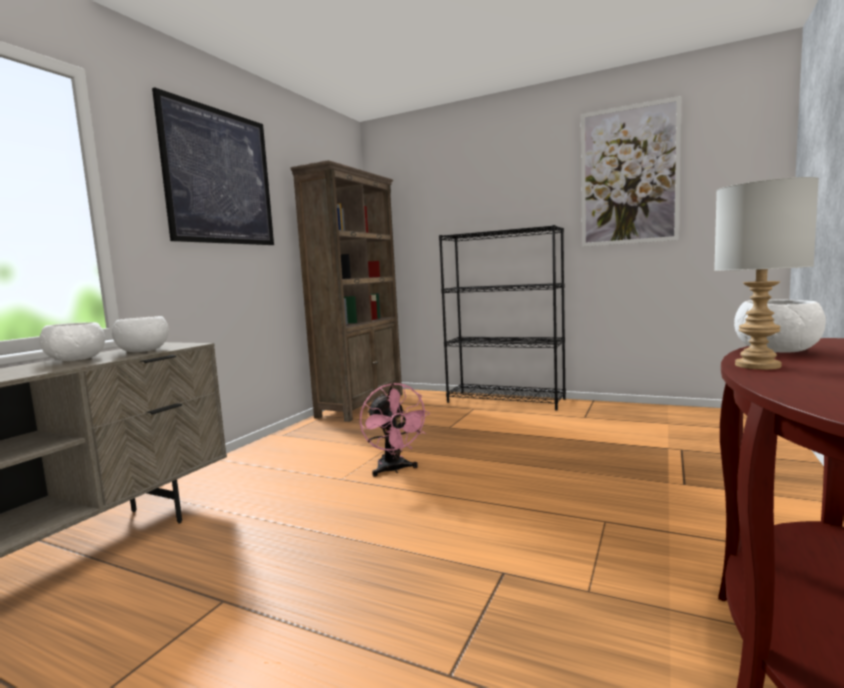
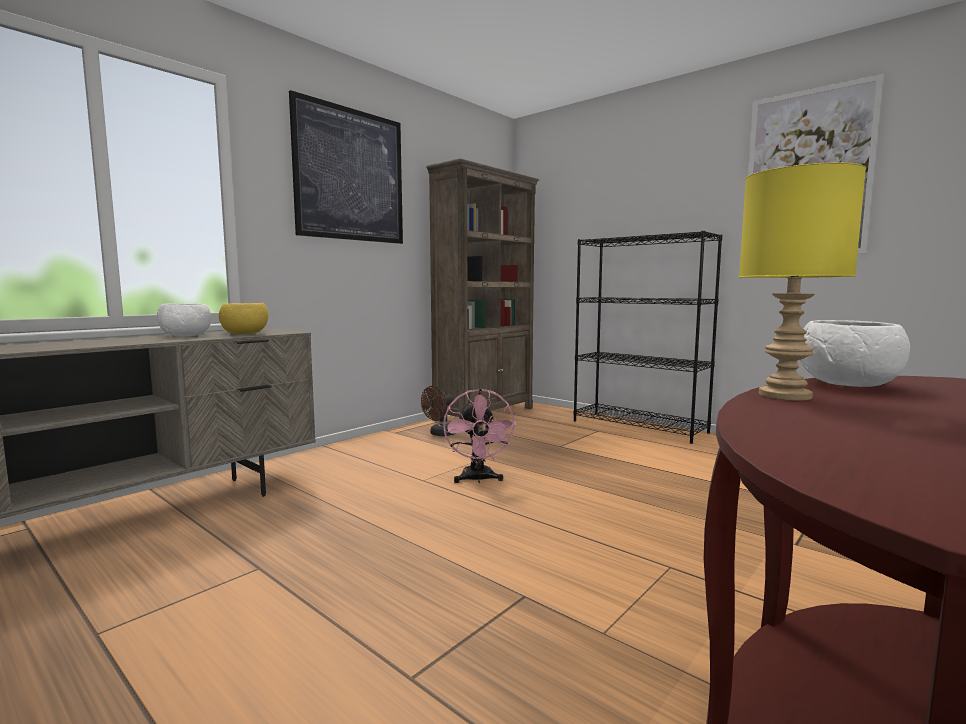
camera: 15 degrees right, 0 degrees up
white bowl [112,316,169,352] -> yellow bowl [219,303,269,334]
grey table lamp [714,177,819,370] -> yellow table lamp [739,163,866,401]
none -> brown fan [421,386,456,436]

